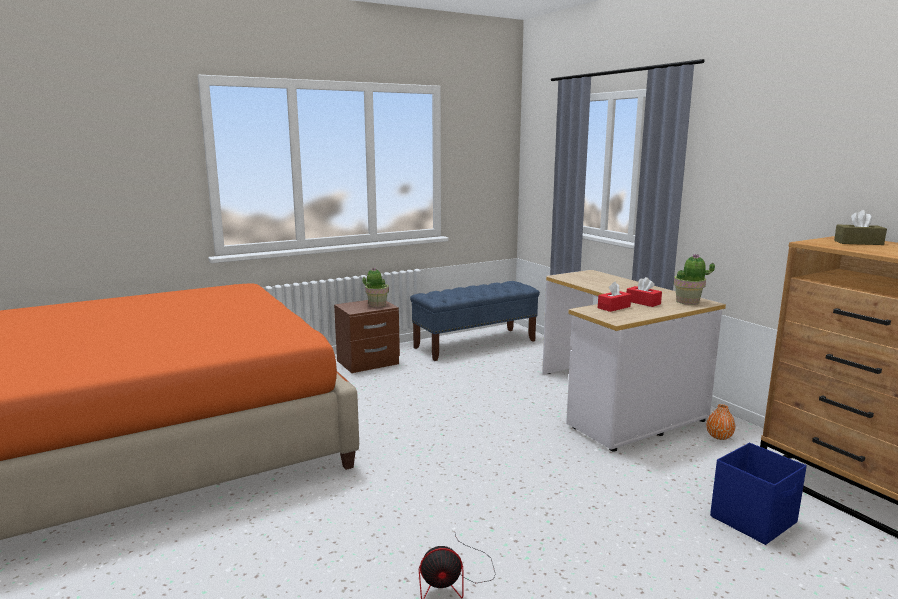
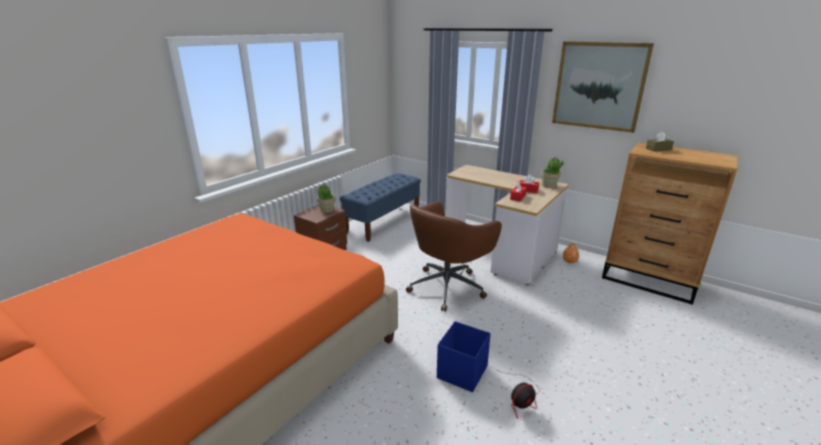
camera: 25 degrees left, 10 degrees up
blue storage box [710,443,807,545] -> blue storage box moved to [437,321,491,392]
none -> brown office chair [406,202,502,312]
none -> picture [552,41,654,133]

